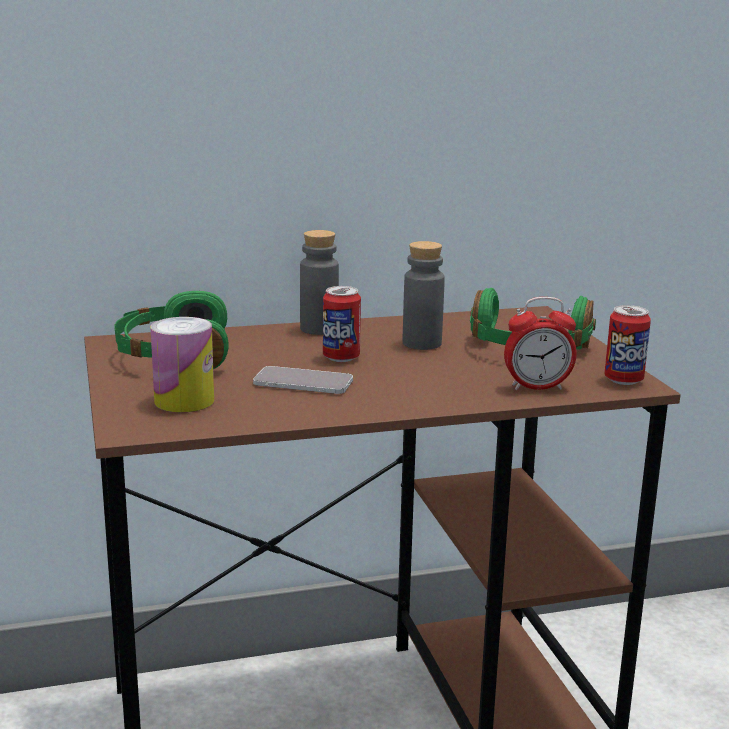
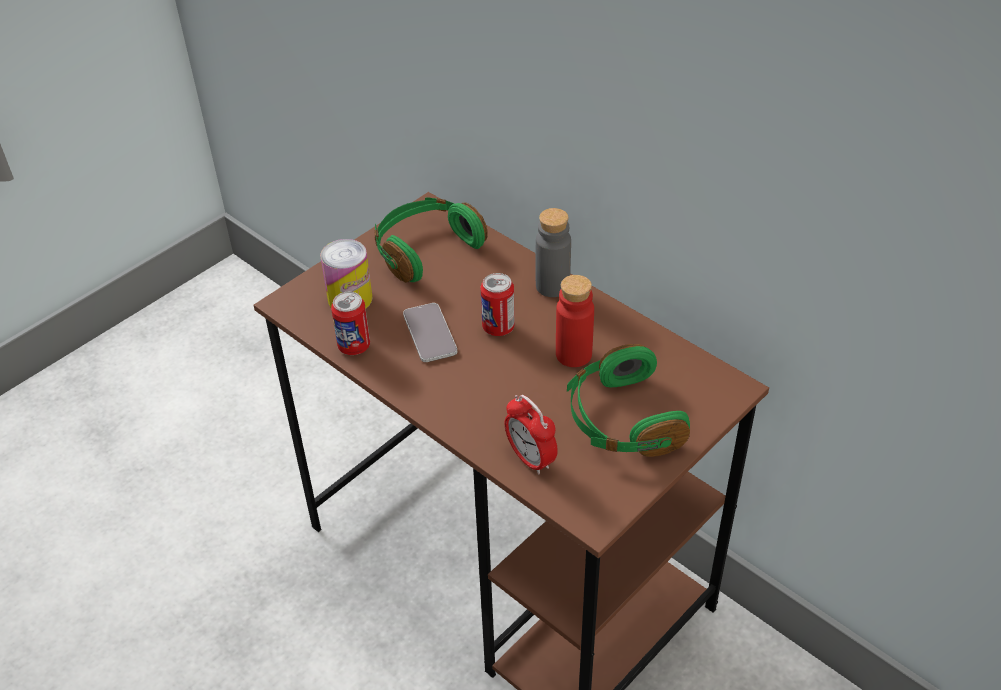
camera: 60 degrees right, 25 degrees up
grey bottle [403,241,445,350] -> red bottle [556,275,594,367]
can [604,305,651,385] -> can moved to [331,292,370,355]

